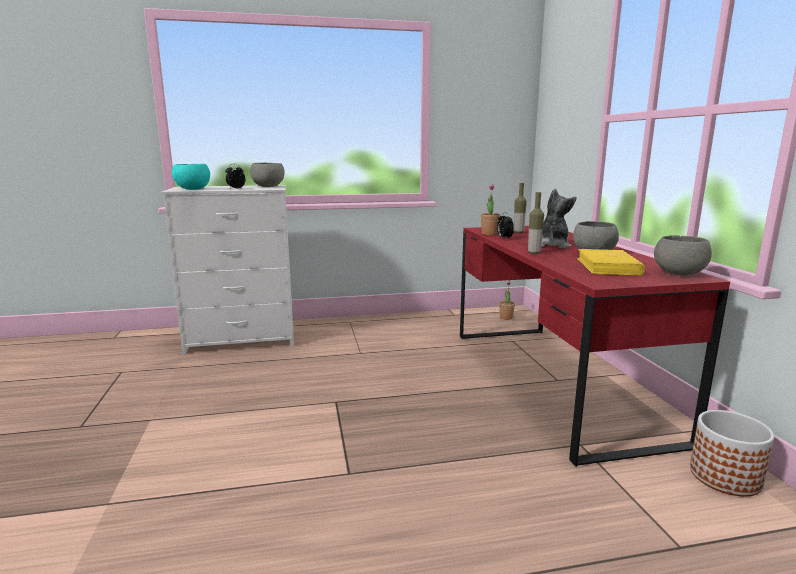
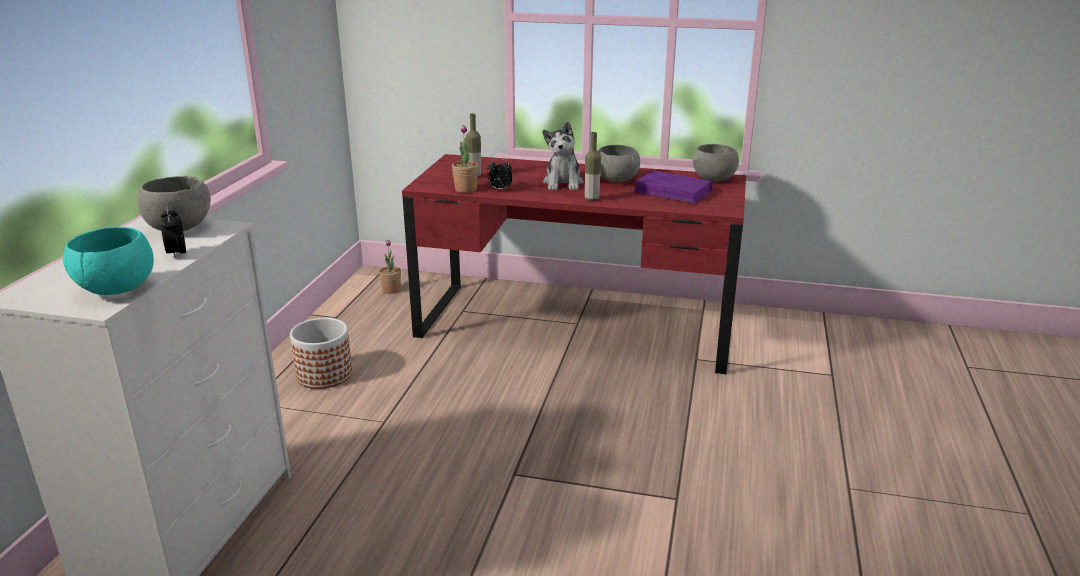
camera: 65 degrees left, 10 degrees up
plush toy [541,188,576,248] -> plush toy turned 135 degrees counterclockwise [543,121,584,190]
yellow book [577,249,645,275] -> purple book [633,170,713,204]
planter [690,410,774,496] -> planter moved to [290,318,352,389]

